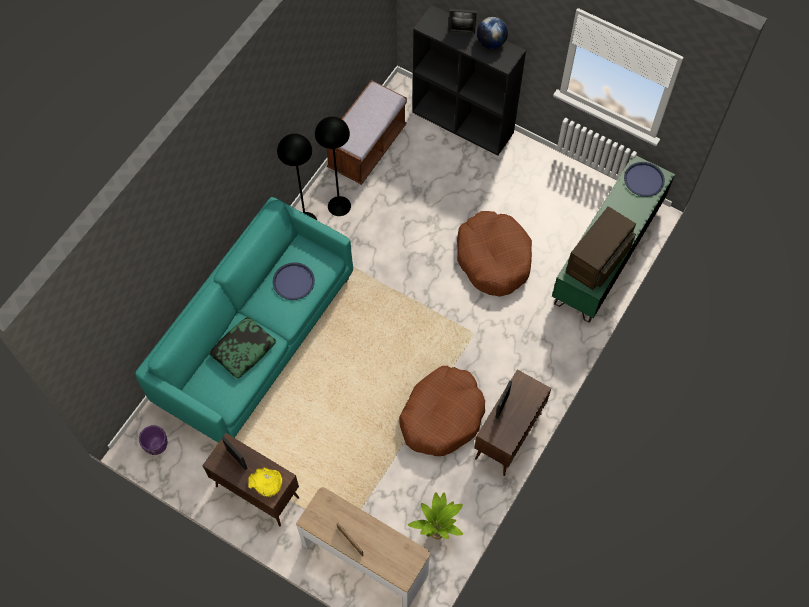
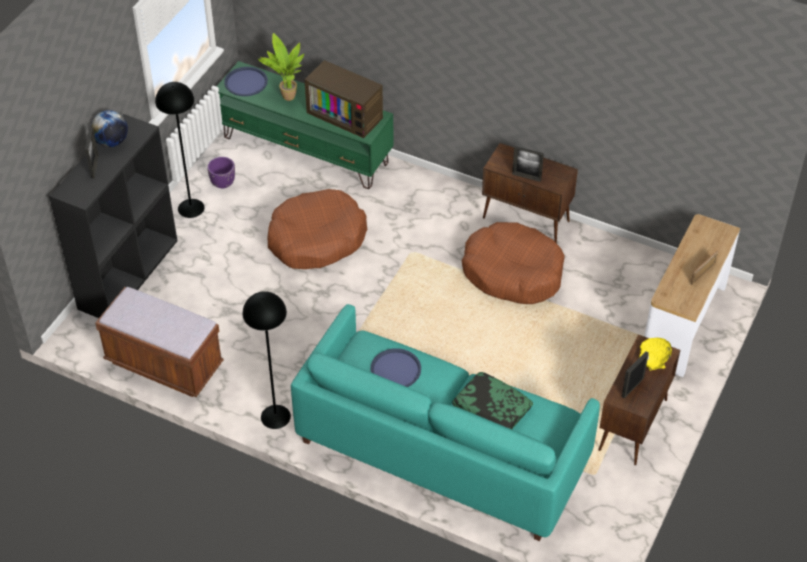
camera: 95 degrees left, 15 degrees down
purple planter [139,425,168,455] -> purple planter moved to [207,157,235,188]
black floor lamp [315,116,351,216] -> black floor lamp moved to [155,82,204,218]
potted plant [408,492,463,539] -> potted plant moved to [258,33,304,101]

